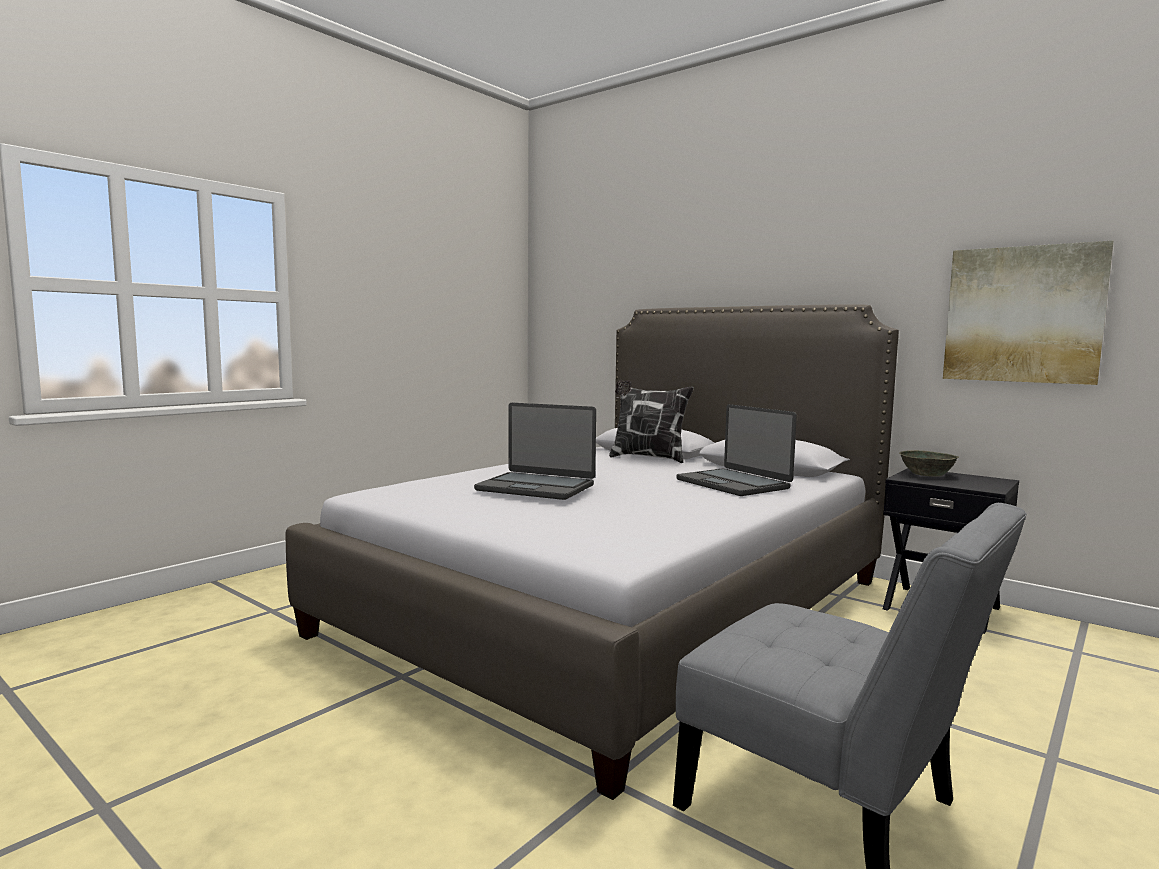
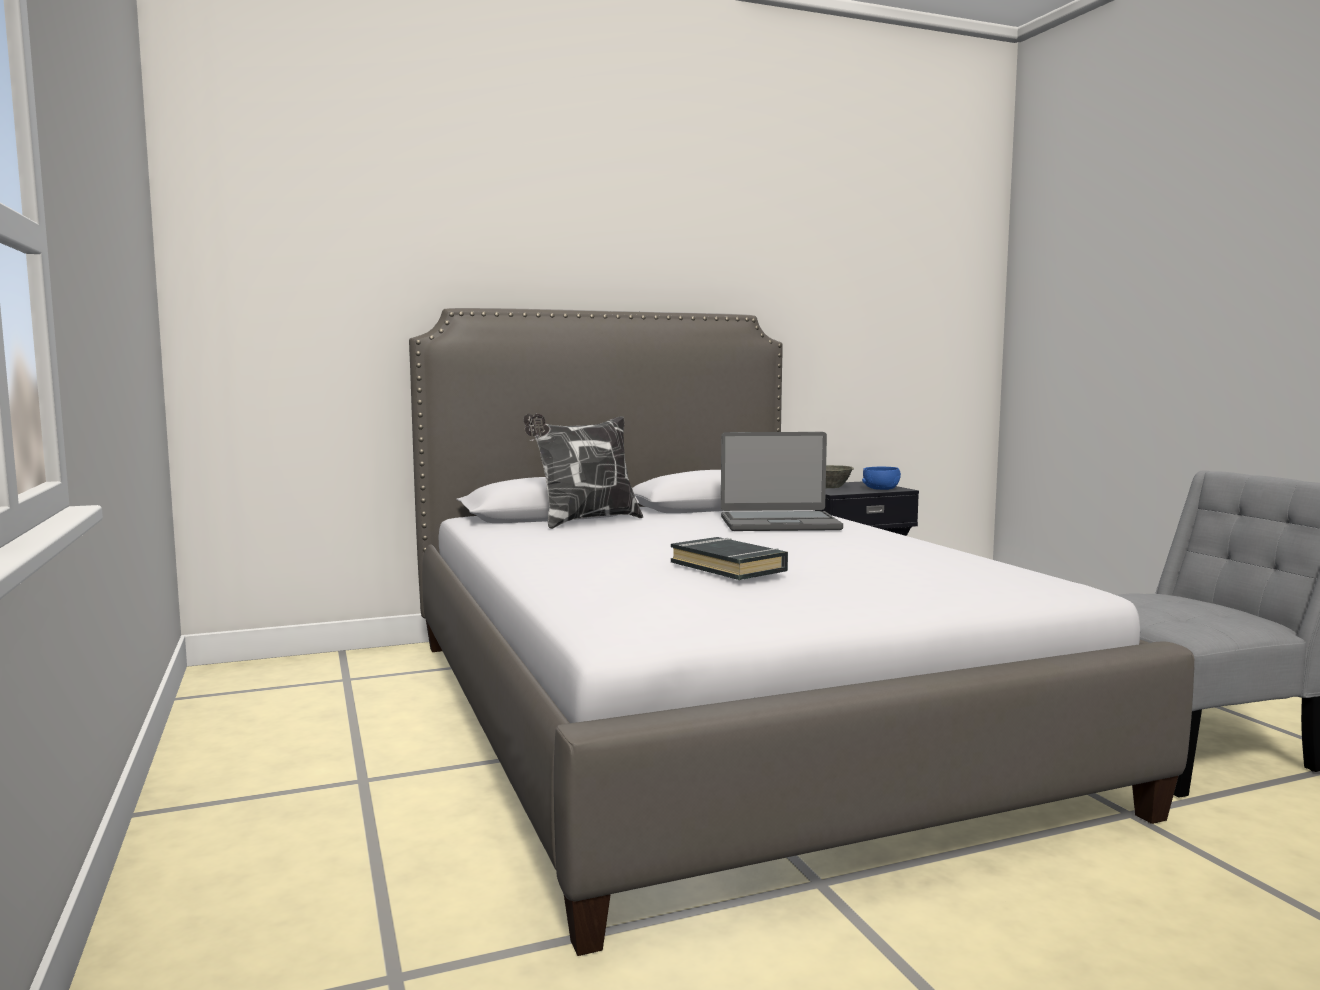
camera: 60 degrees left, 0 degrees up
laptop [474,403,596,500] -> black book [671,537,788,580]
picture [943,241,1114,385] -> none
none -> blue bowl [862,467,901,490]

